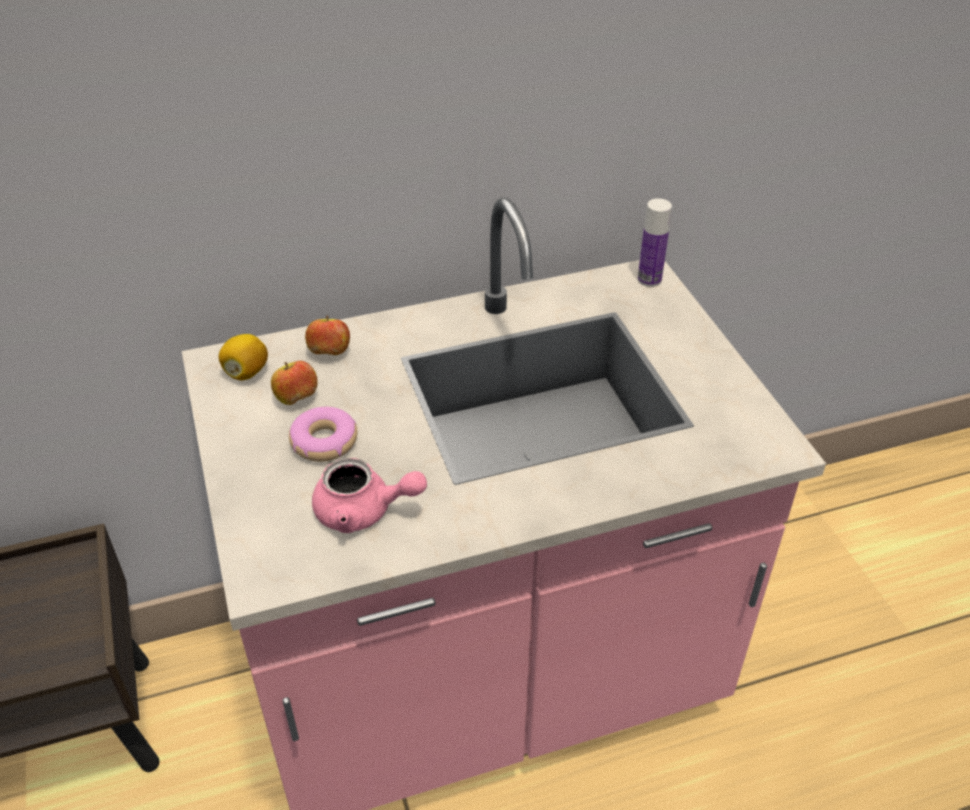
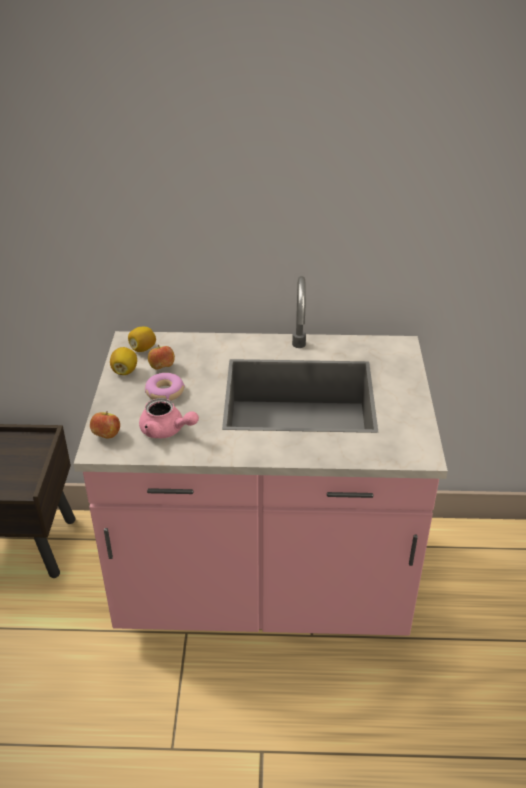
camera: 20 degrees right, 5 degrees down
apple [305,316,350,355] -> apple moved to [90,411,120,439]
bottle [638,199,672,287] -> none
none -> lemon [110,347,137,375]

